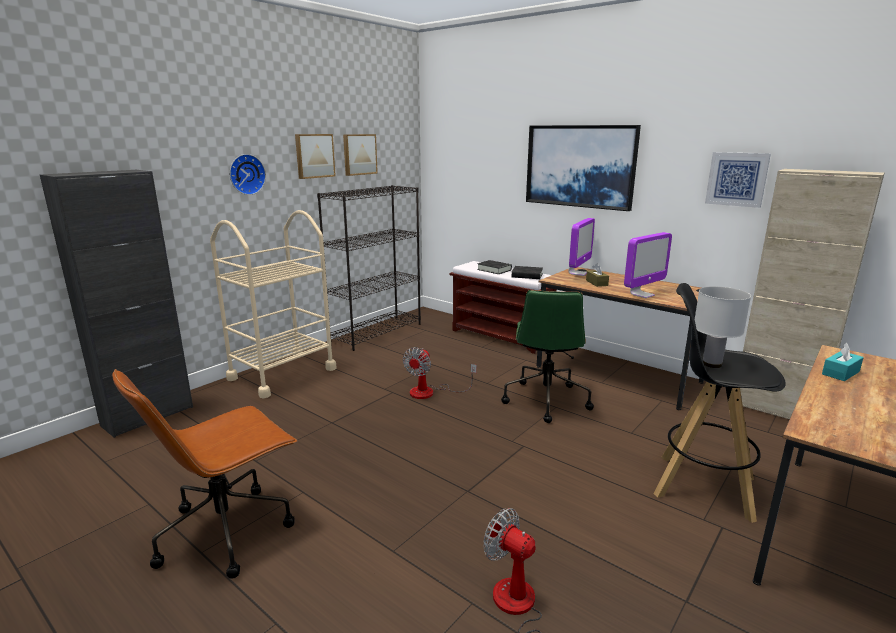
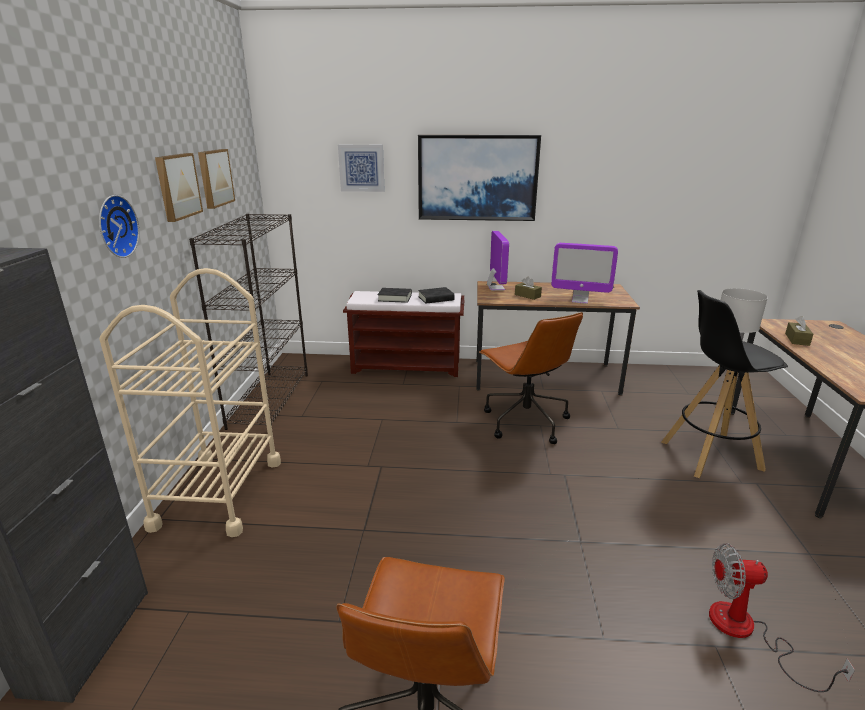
camera: 35 degrees left, 5 degrees up
fan [403,347,477,399] -> none
green office chair [501,290,594,423] -> brown office chair [479,312,583,444]
monitor [624,232,672,298] -> monitor turned 90 degrees clockwise [551,243,618,304]
picture [705,152,771,208] -> picture moved to [338,145,385,192]
beige cabinet [740,169,884,419] -> none
turquoise tissue box [822,343,864,381] -> brown tissue box [785,316,813,346]

